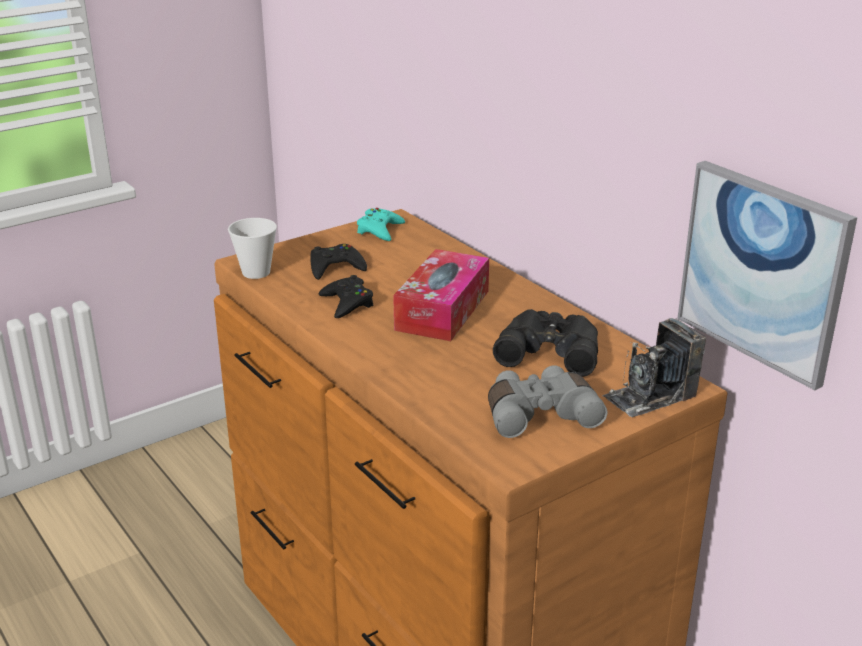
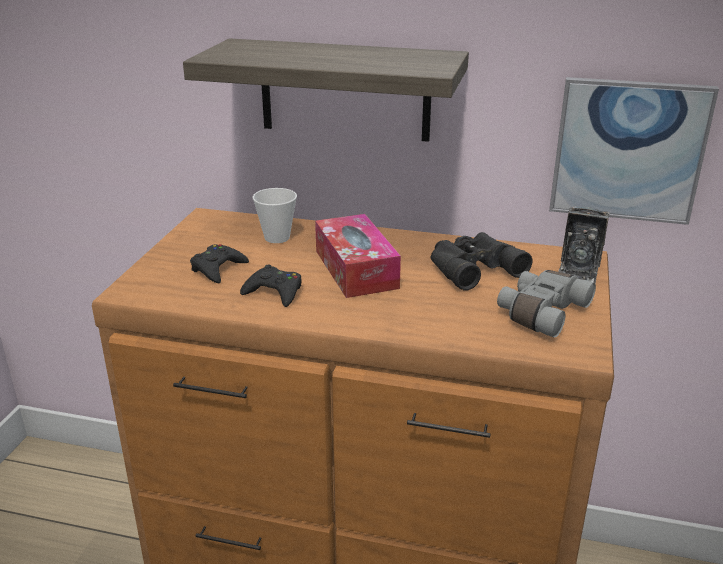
camera: 40 degrees left, 0 degrees up
cup [228,218,277,279] -> cup moved to [253,188,297,243]
turquoise game controller [357,208,405,241] -> none
none -> shelf [183,38,469,142]

